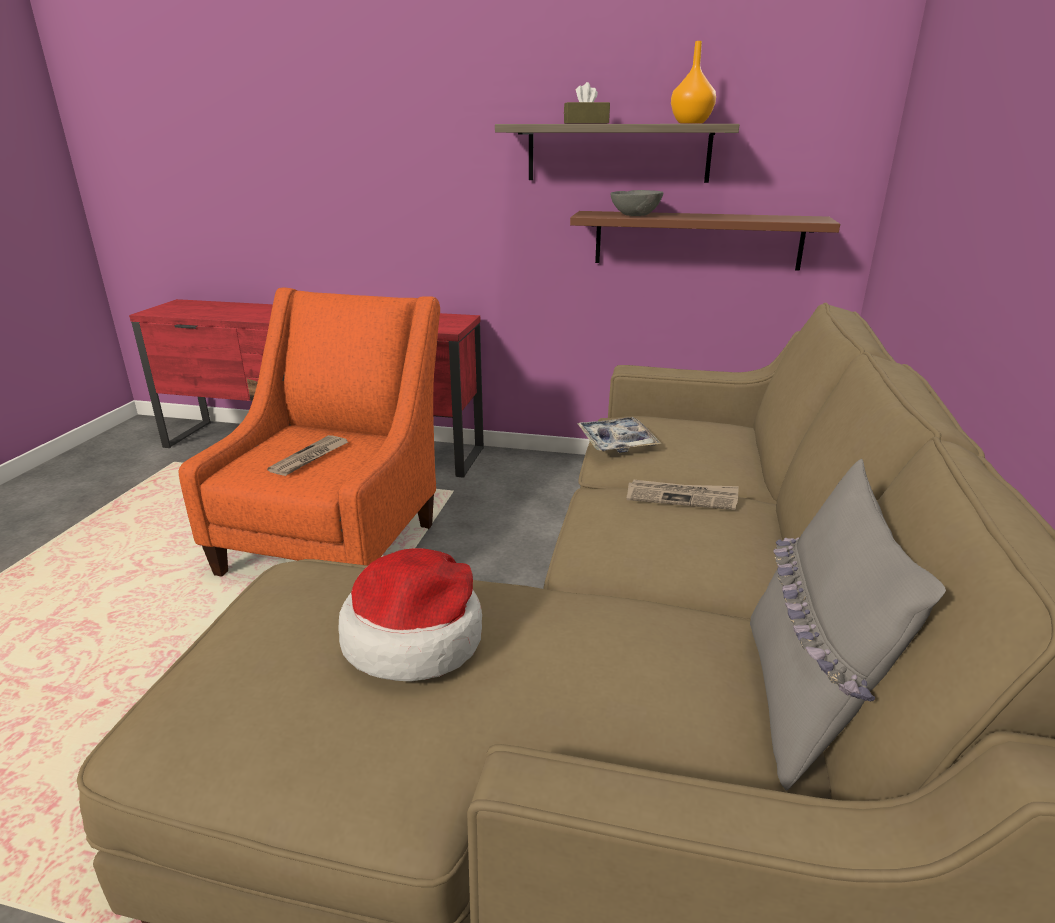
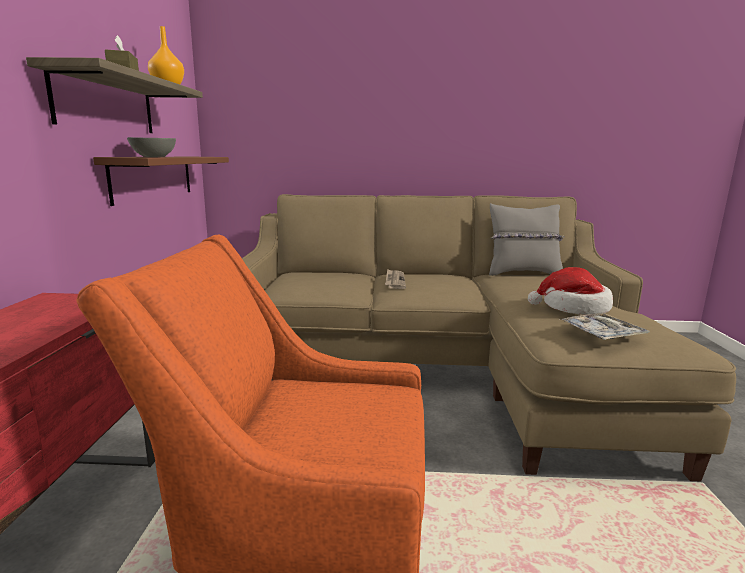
camera: 100 degrees left, 10 degrees down
newspaper [267,435,348,476] -> none
tray [577,417,661,453] -> tray moved to [559,313,650,340]

